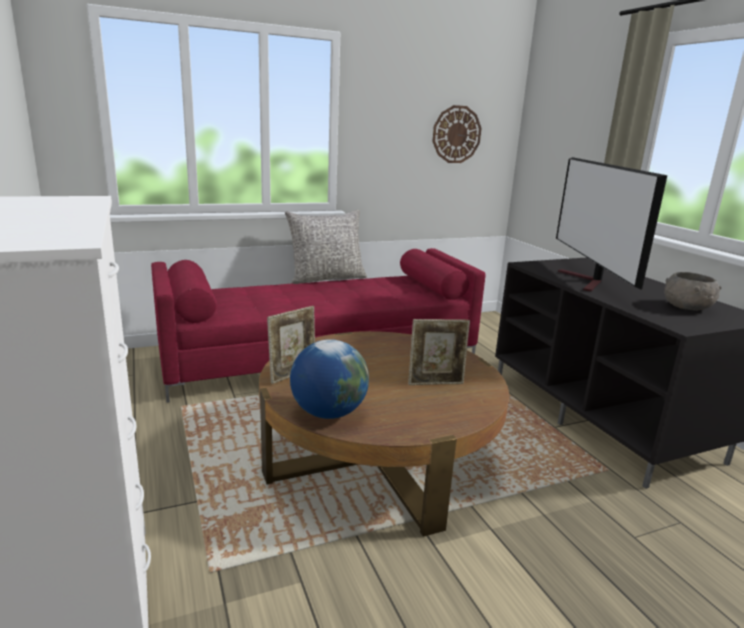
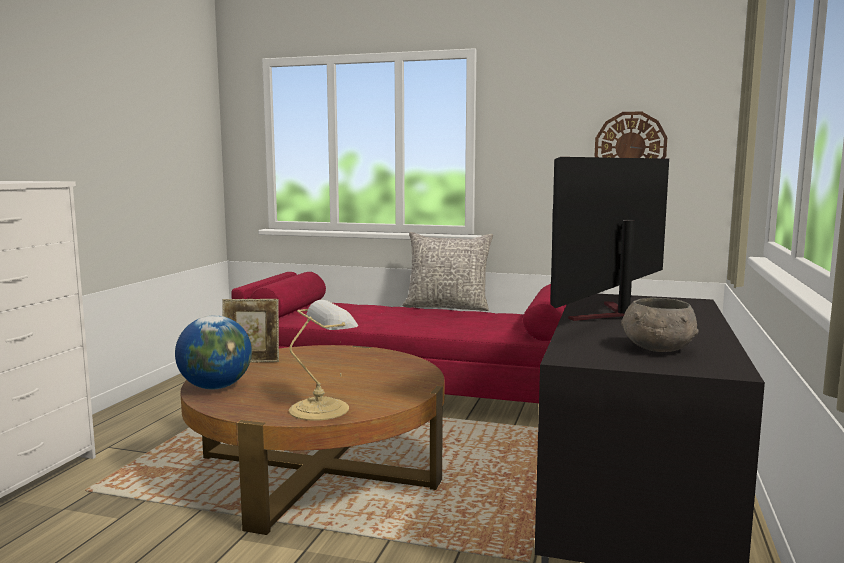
camera: 40 degrees right, 10 degrees down
picture frame [408,319,470,385] -> none
none -> table lamp [289,300,358,421]

